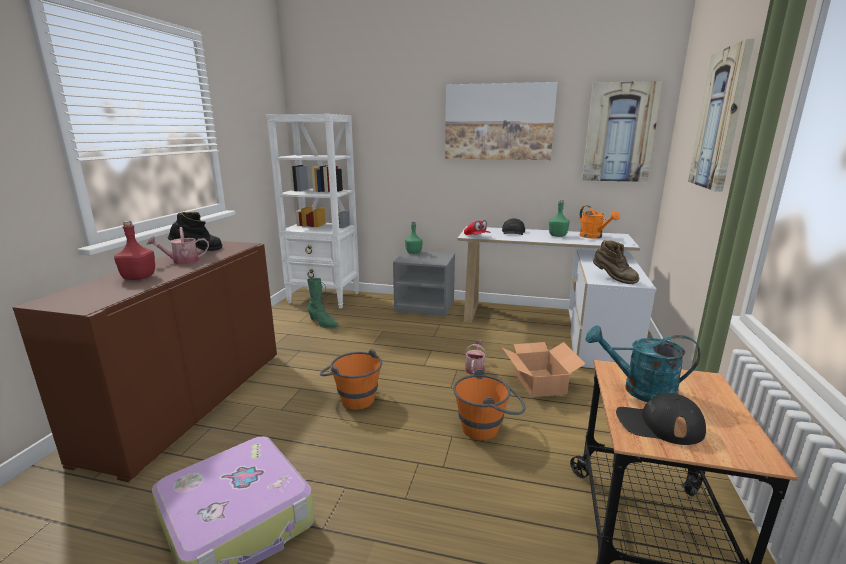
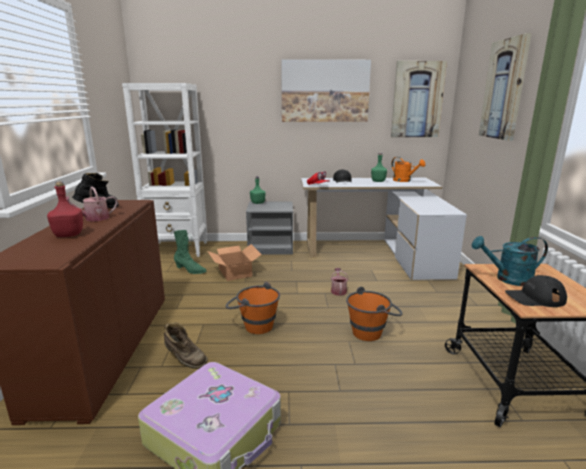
camera: 15 degrees left, 0 degrees up
cardboard box [503,342,586,397] -> cardboard box moved to [207,244,262,281]
brown boot [593,240,639,284] -> brown boot moved to [164,323,208,369]

